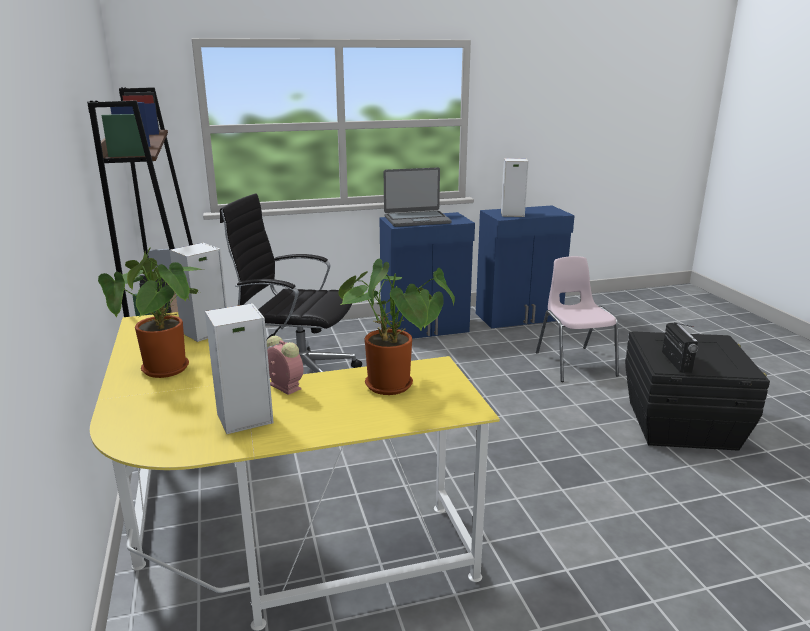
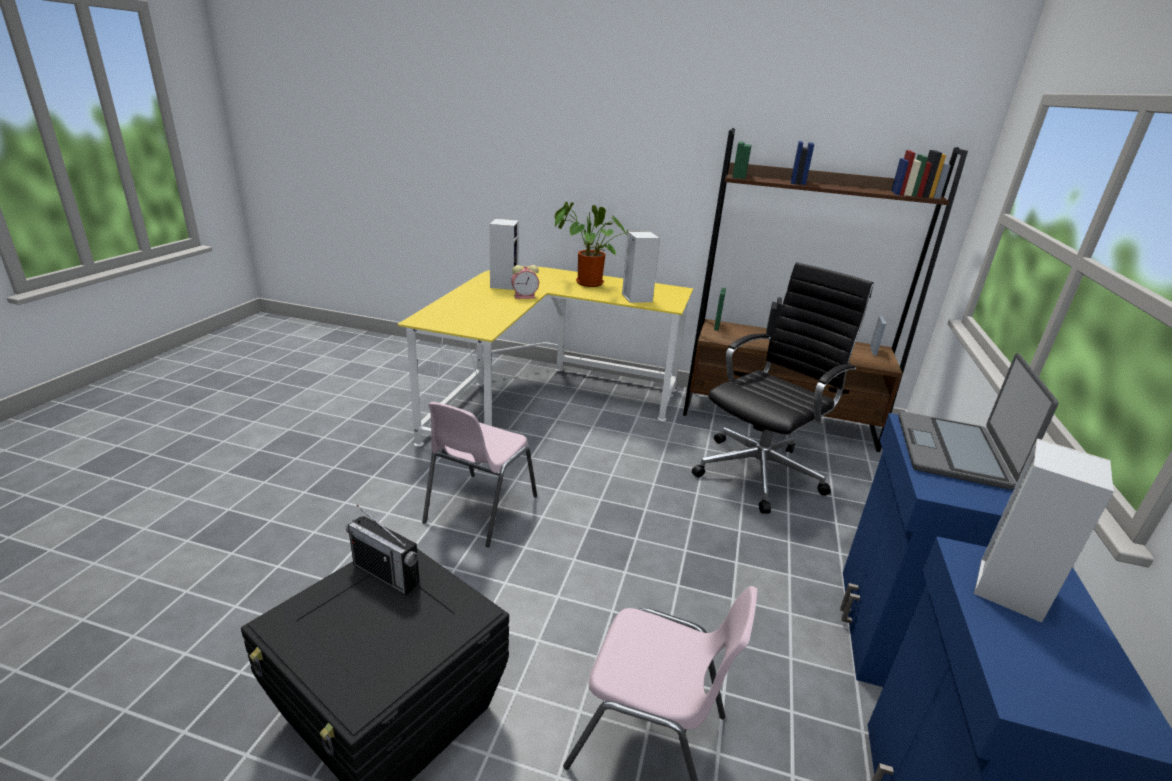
camera: 120 degrees right, 5 degrees up
potted plant [338,259,455,395] -> none
none -> pink chair [422,402,537,547]

